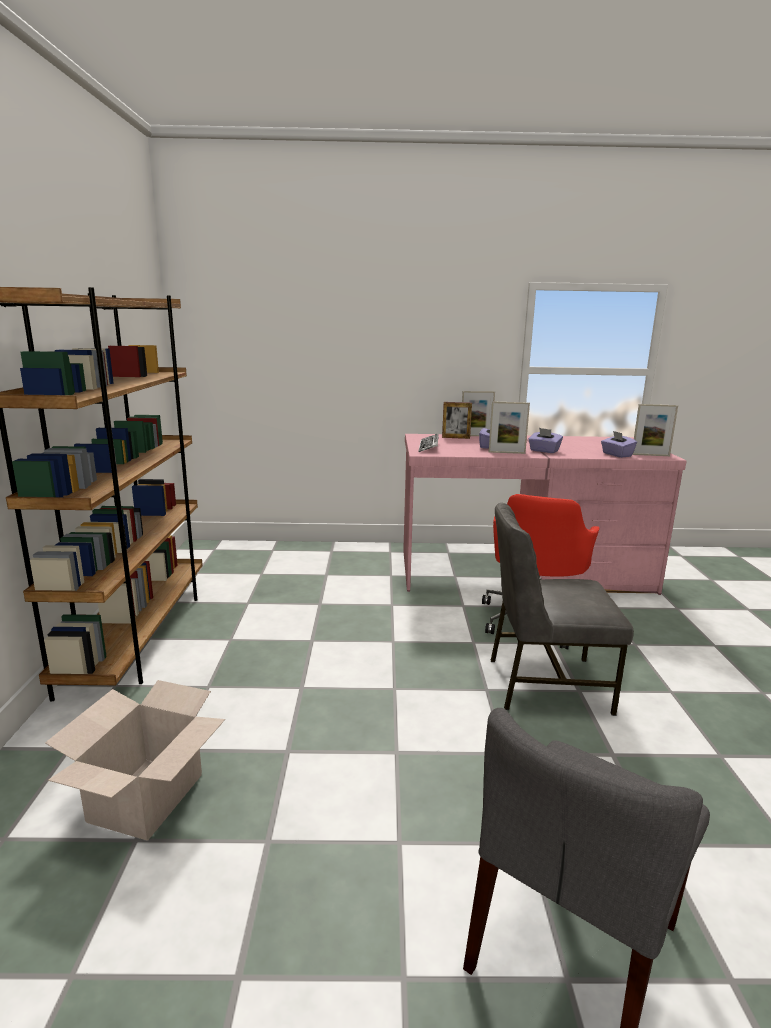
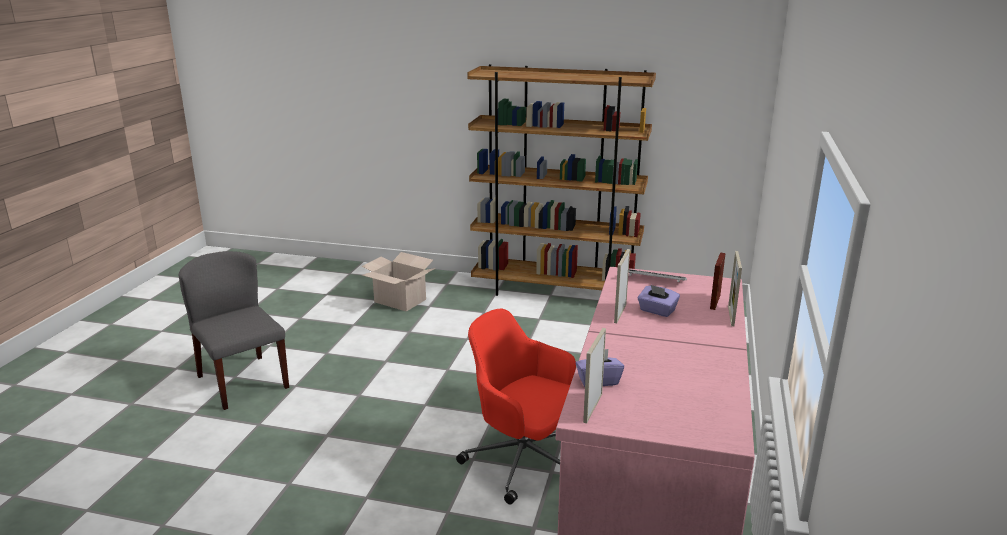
camera: 105 degrees right, 5 degrees up
grey chair [491,503,634,716] -> none
purple tissue box [528,428,563,453] -> none

